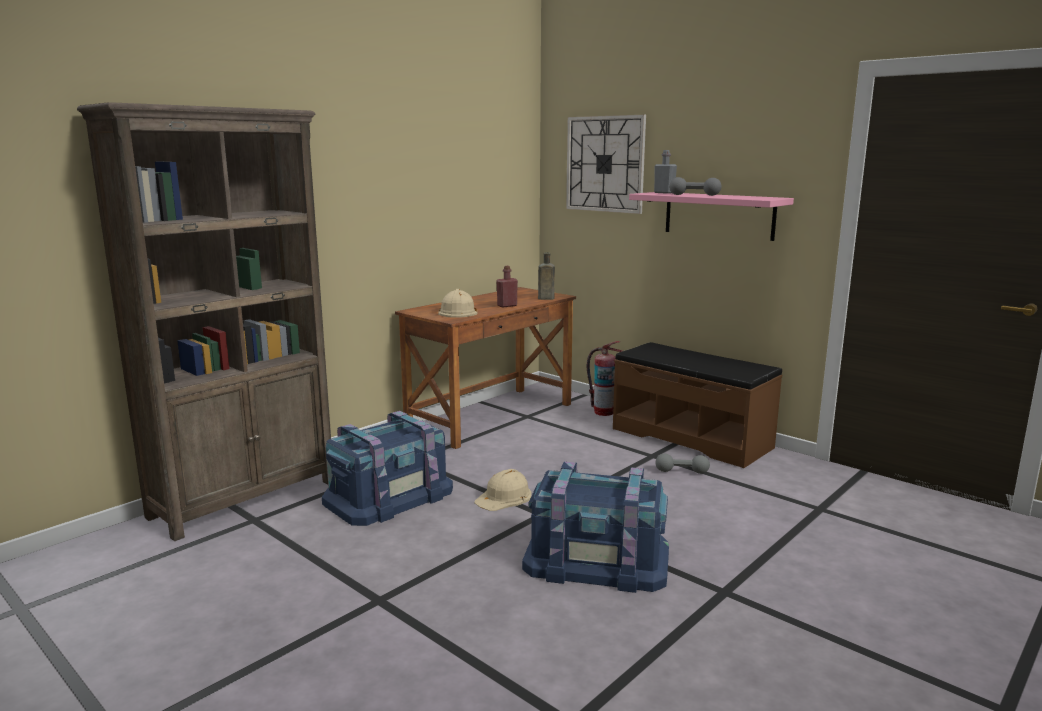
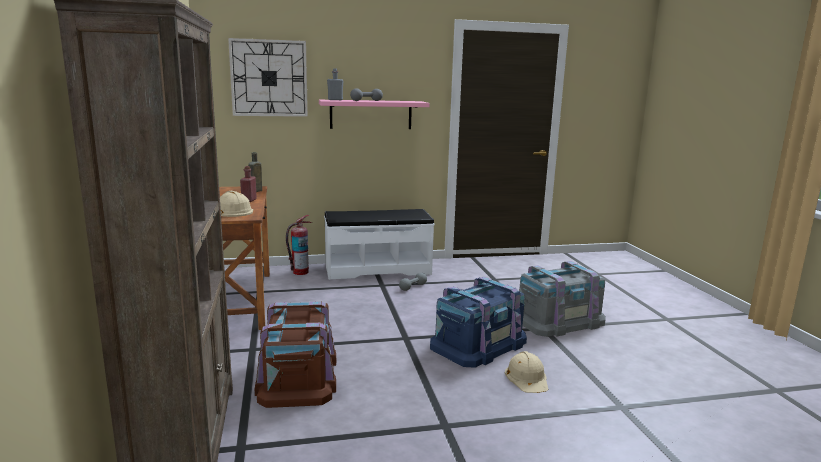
camera: 55 degrees left, 0 degrees up
blue storage box [322,411,453,526] -> brown storage box [255,301,336,408]
beige hard hat [474,469,531,511] -> beige hard hat moved to [505,351,548,393]
brown bench [613,342,782,468] -> white bench [324,209,434,280]
none -> grey storage box [519,261,606,337]

